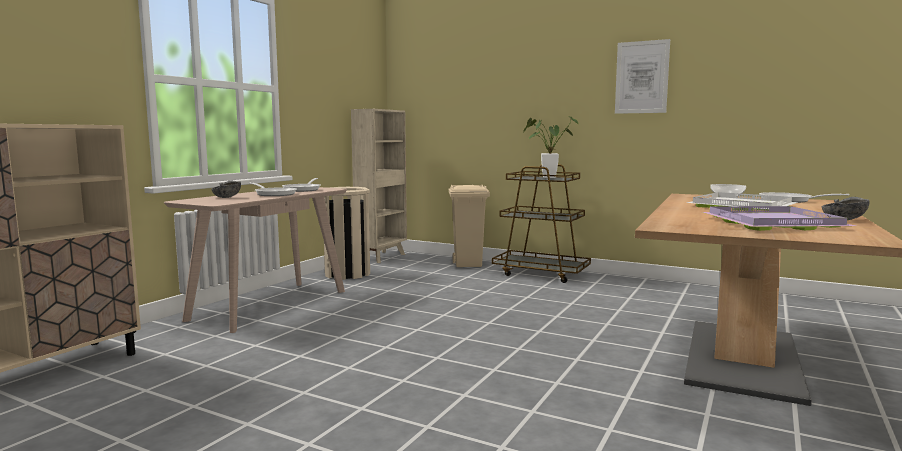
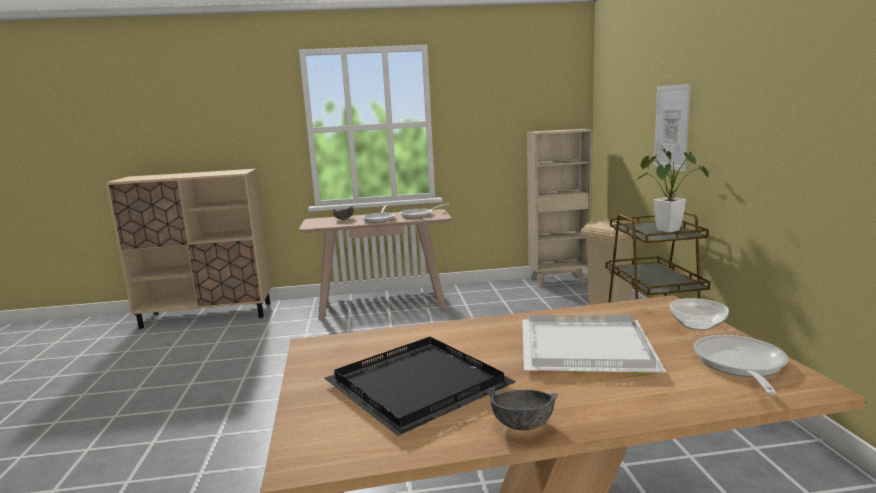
camera: 55 degrees right, 5 degrees up
beige trash can [324,187,370,280] -> none
picture [615,39,670,114] -> picture moved to [654,84,691,171]
purple tray [703,206,855,231] -> black tray [324,337,516,436]

